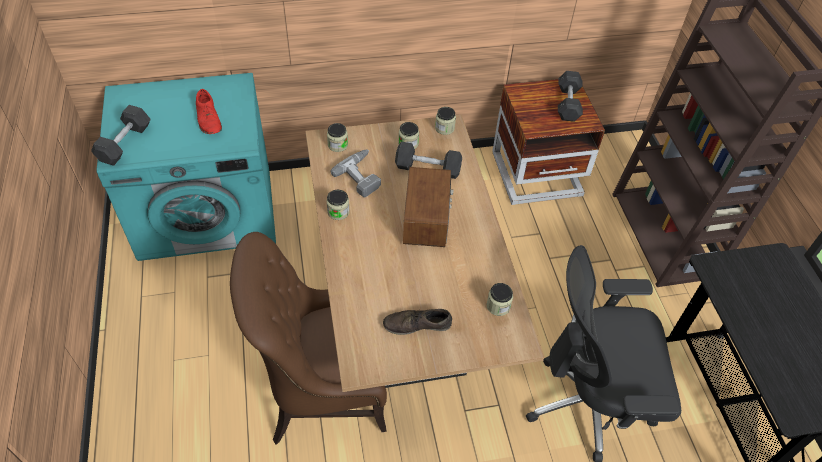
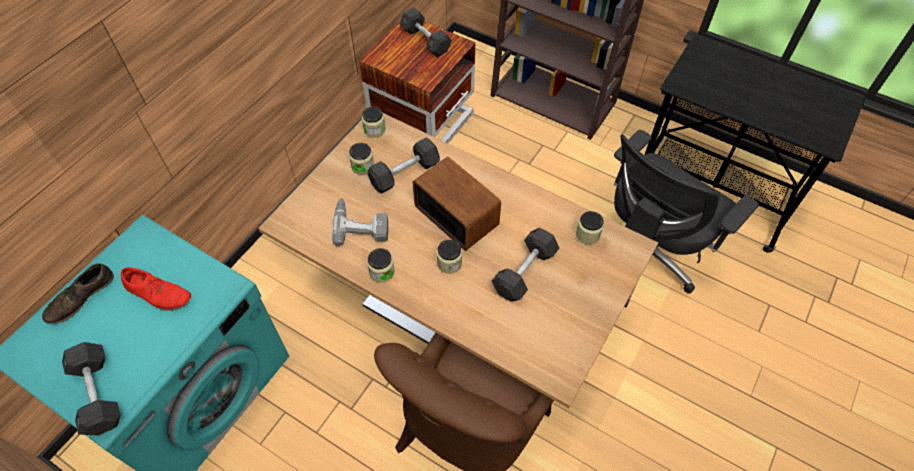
camera: 45 degrees left, 5 degrees up
jar [327,123,348,152] -> jar moved to [436,240,462,274]
brown shoe [383,309,452,335] -> brown shoe moved to [42,263,114,324]
none -> grey dumbbell [492,228,559,302]

